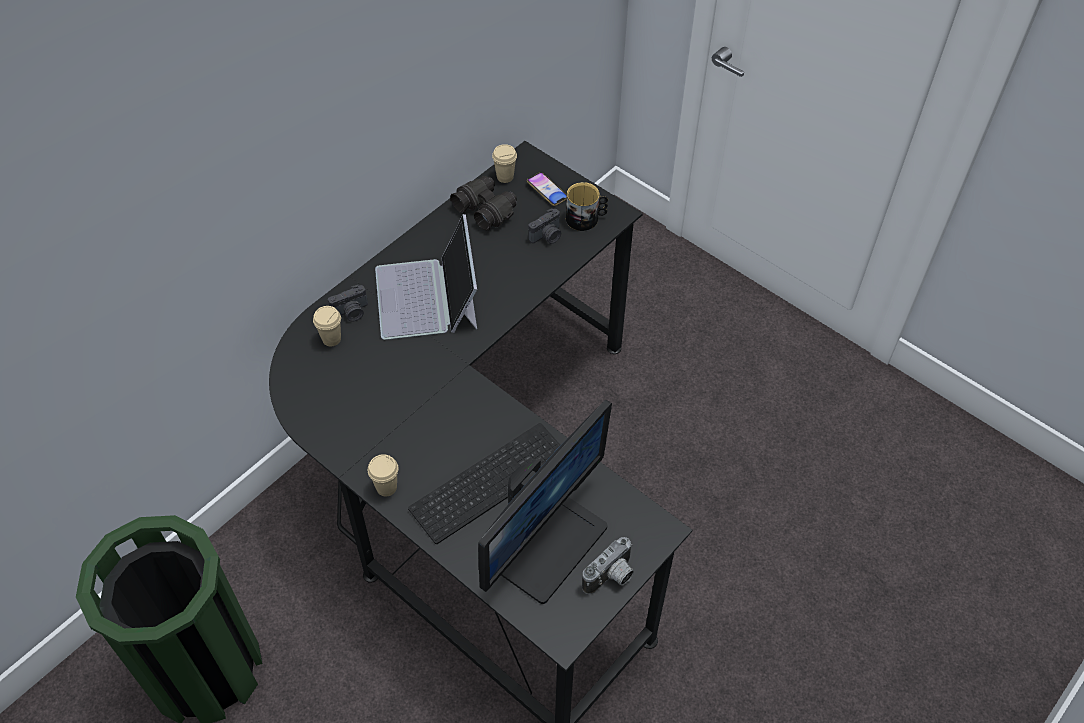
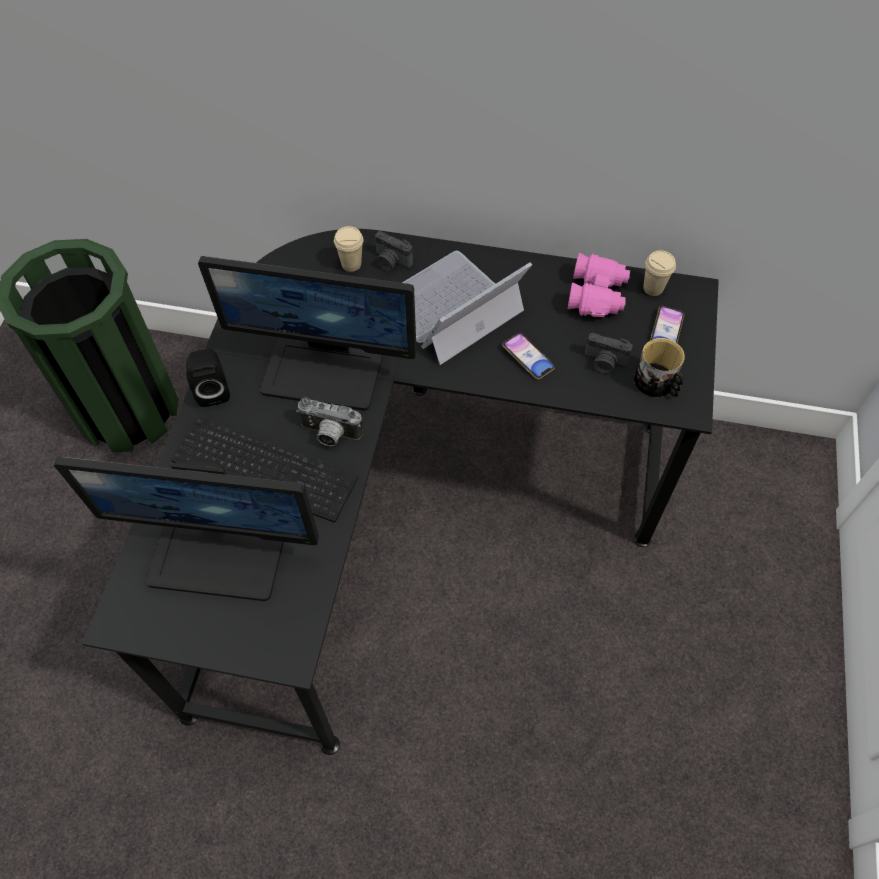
camera: 60 degrees right, 5 degrees up
beige cup [368,454,398,497] -> black speaker [186,348,230,407]
black binoculars [450,176,517,230] -> pink binoculars [568,253,630,317]
camera [582,537,634,595] -> camera moved to [296,397,363,446]
none -> monitor [198,256,417,411]
none -> phone [502,333,555,379]

